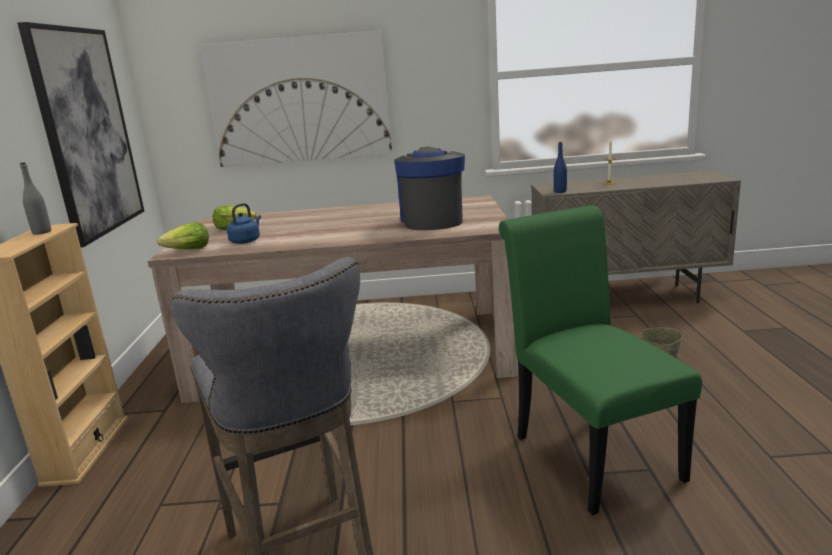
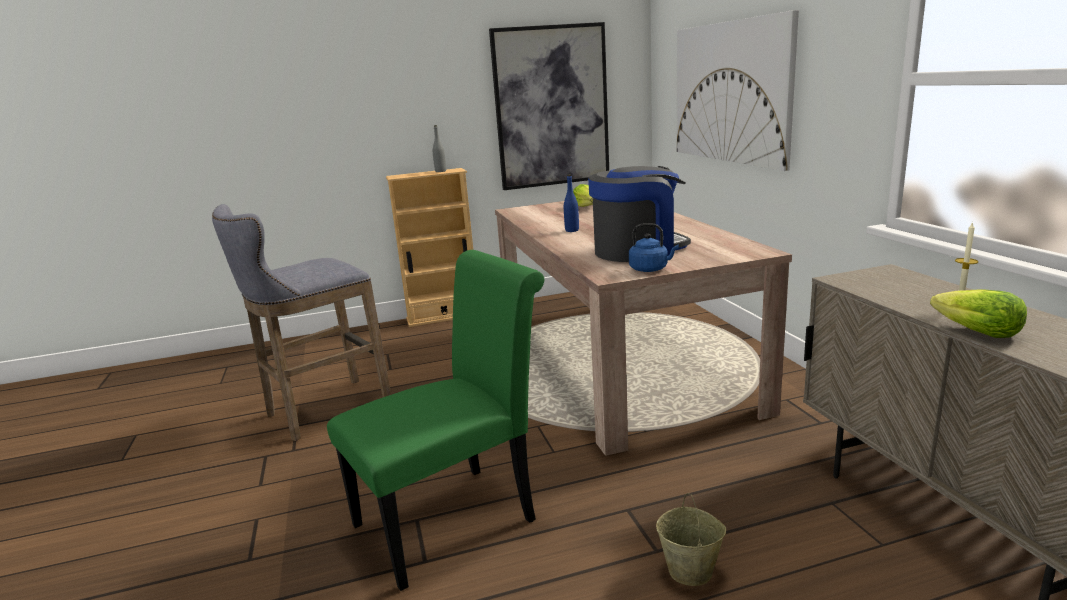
camera: 75 degrees right, 0 degrees up
lettuce [157,222,209,249] -> lettuce moved to [930,289,1027,338]
blue kettle [227,203,261,244] -> blue kettle moved to [629,223,679,272]
blue bottle [554,142,567,193] -> blue bottle moved to [564,175,579,232]

